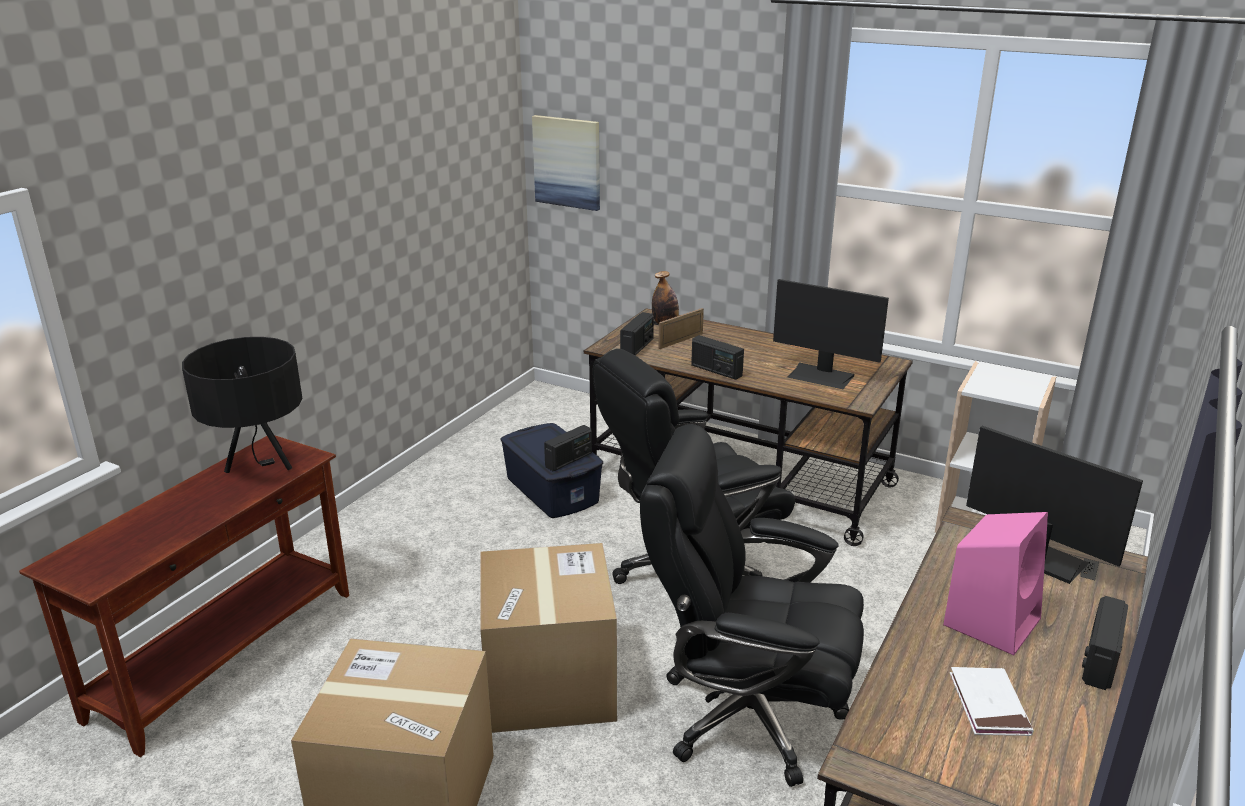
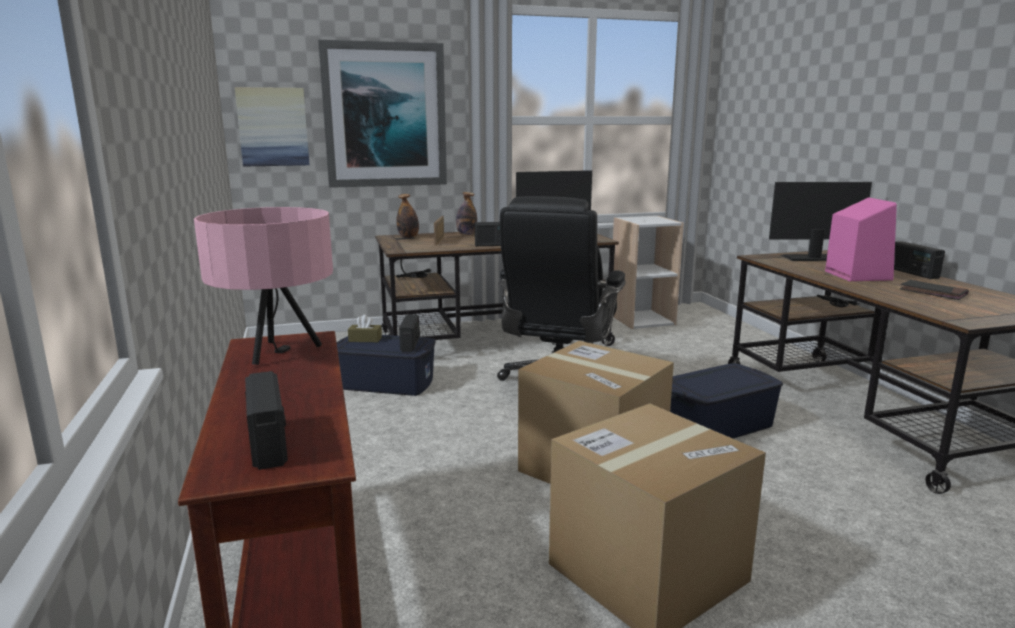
camera: 45 degrees left, 10 degrees down
black table lamp [182,337,303,473] -> pink table lamp [194,207,333,365]
radio [620,312,654,356] -> radio moved to [245,371,288,470]
black office chair [640,424,864,787] -> blue storage box [670,363,783,438]
white book [950,667,1033,736] -> black book [900,280,969,300]
none -> picture [318,40,447,188]
none -> brown tissue box [348,315,382,342]
none -> bottle [456,192,477,235]

